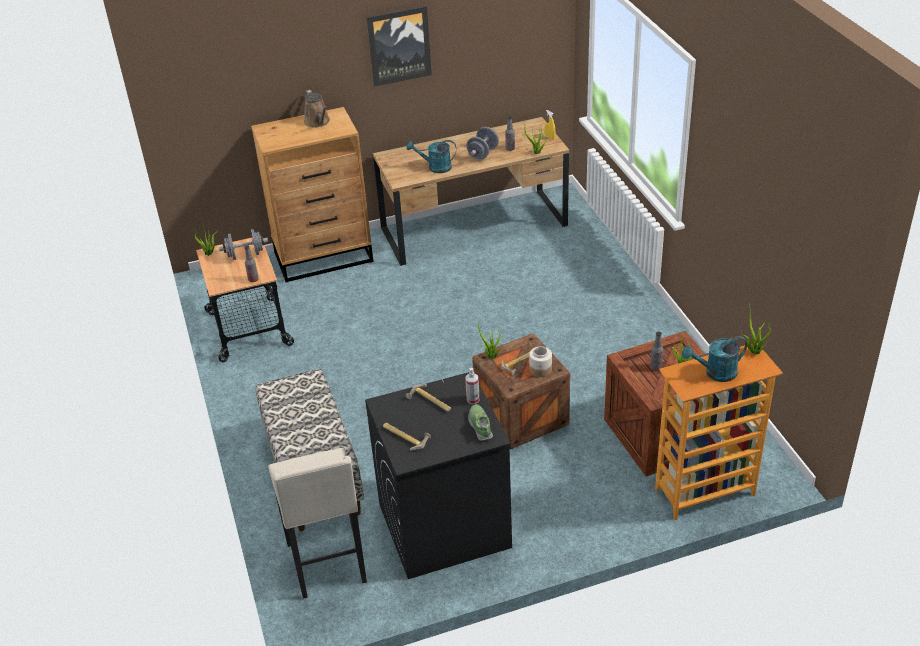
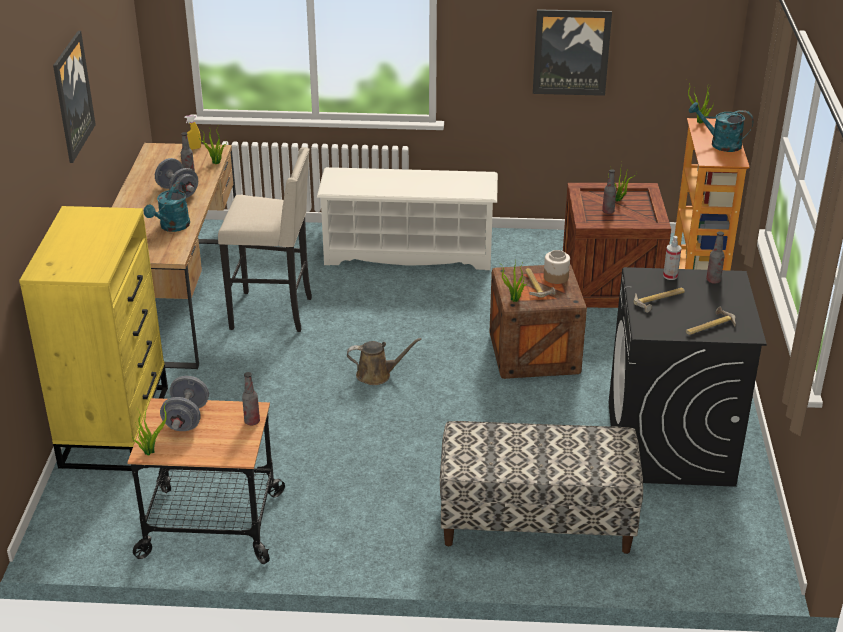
camera: 70 degrees left, 5 degrees down
brown dresser [251,107,373,282] -> yellow dresser [19,206,168,471]
beige stool [268,448,367,599] -> beige stool moved to [218,147,312,332]
brown watering can [304,90,330,128] -> brown watering can moved to [347,338,422,385]
shoe [468,404,493,441] -> bottle [706,231,725,284]
turquoise watering can [682,336,747,382] -> turquoise watering can turned 105 degrees clockwise [689,102,754,152]
none -> white shoe rack [317,167,498,270]
none -> picture [533,9,612,96]

